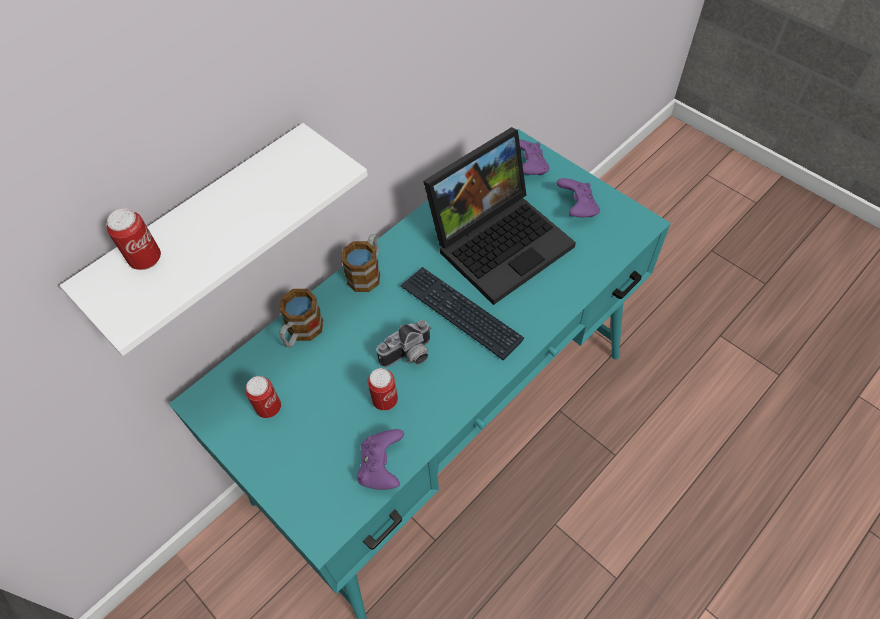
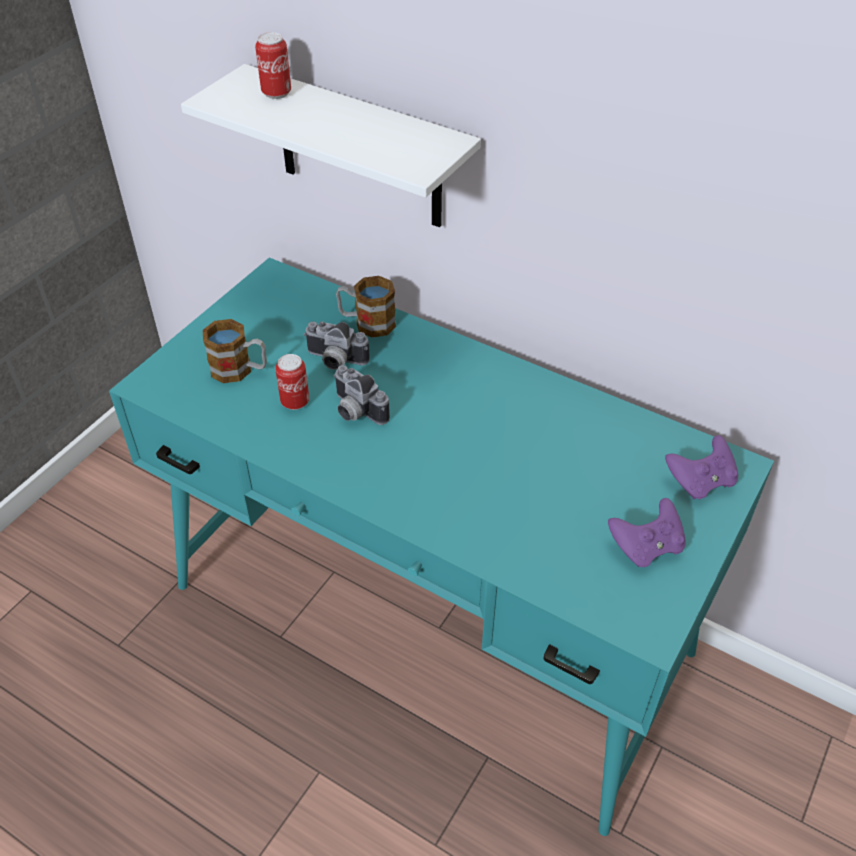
camera: 75 degrees right, 10 degrees down
can [245,376,281,418] -> none
mug [341,233,380,292] -> mug moved to [203,319,267,383]
purple game controller [357,429,404,490] -> none
keyboard [401,267,524,360] -> none
laptop [423,127,576,305] -> none
none -> camera [304,321,370,370]

